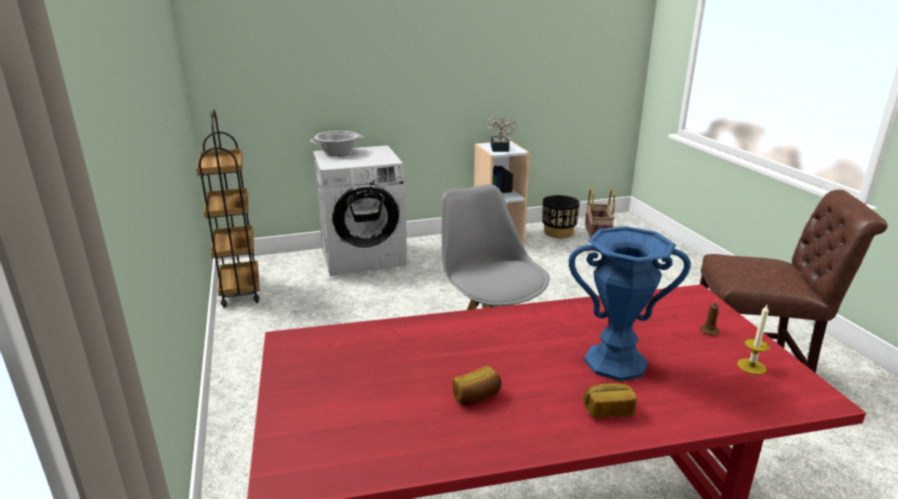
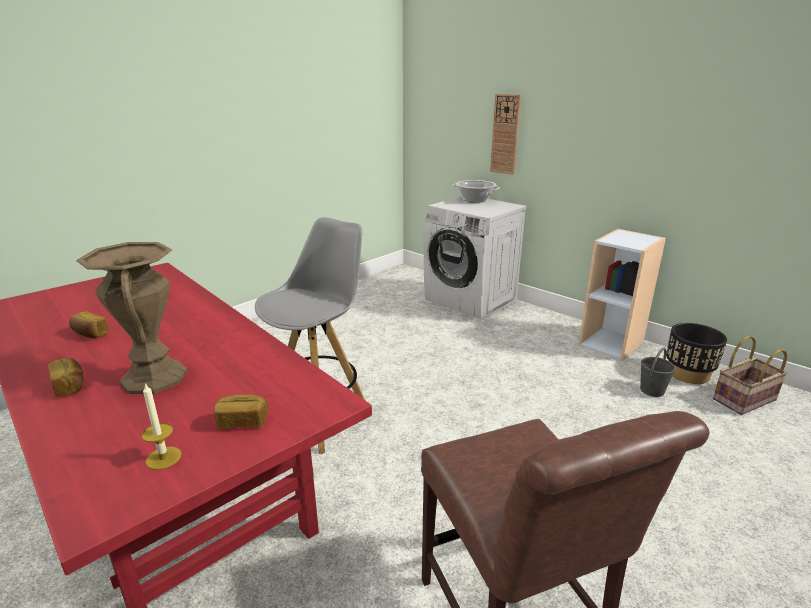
camera: 60 degrees right, 0 degrees up
brown cart [196,110,260,307] -> none
potted plant [487,116,518,152] -> none
blue vase [569,226,691,381] -> brown vase [77,242,188,394]
brown candle [700,300,719,336] -> bread [214,394,268,429]
none -> wall clock [490,94,521,175]
none -> grey bucket [640,348,676,397]

